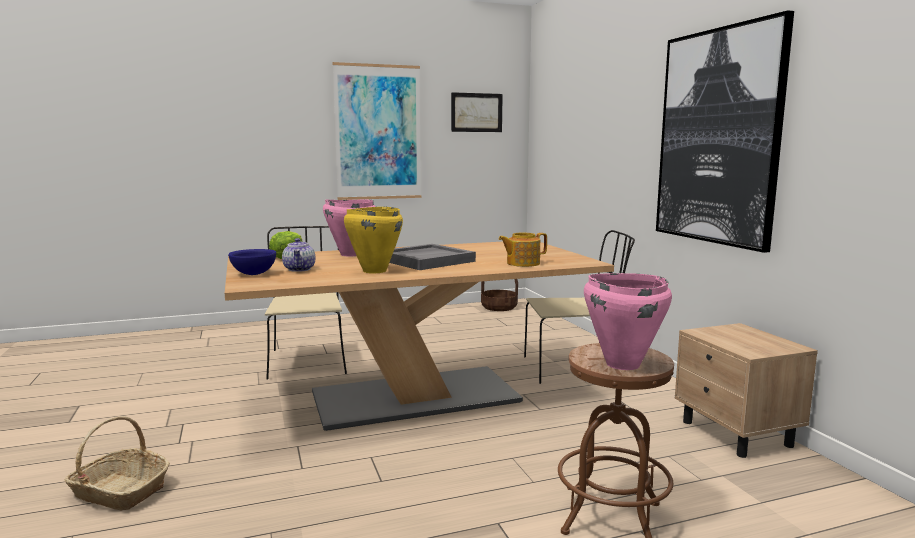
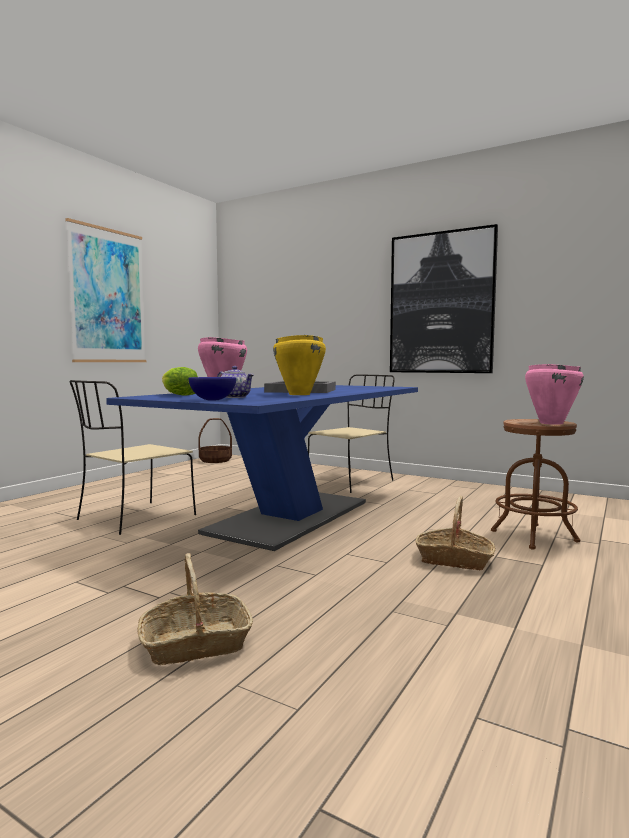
camera: 40 degrees left, 5 degrees down
beige dining table [225,242,614,431] -> blue dining table [106,385,418,551]
beige chair [265,226,347,380] -> beige chair turned 90 degrees counterclockwise [70,380,196,535]
picture [451,92,503,132] -> none
teapot [499,233,547,267] -> none
beige nightstand [675,323,818,458] -> none
none -> basket [415,496,495,570]

